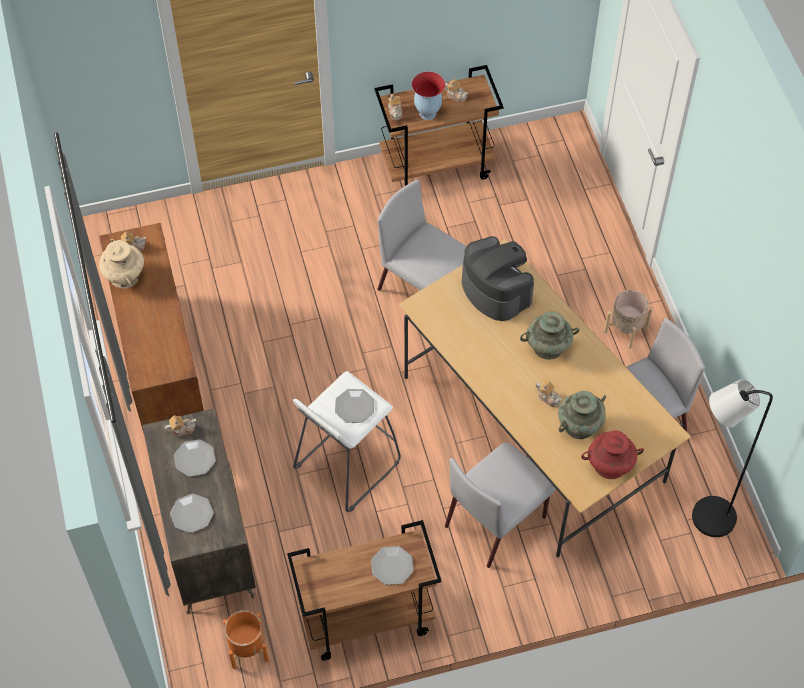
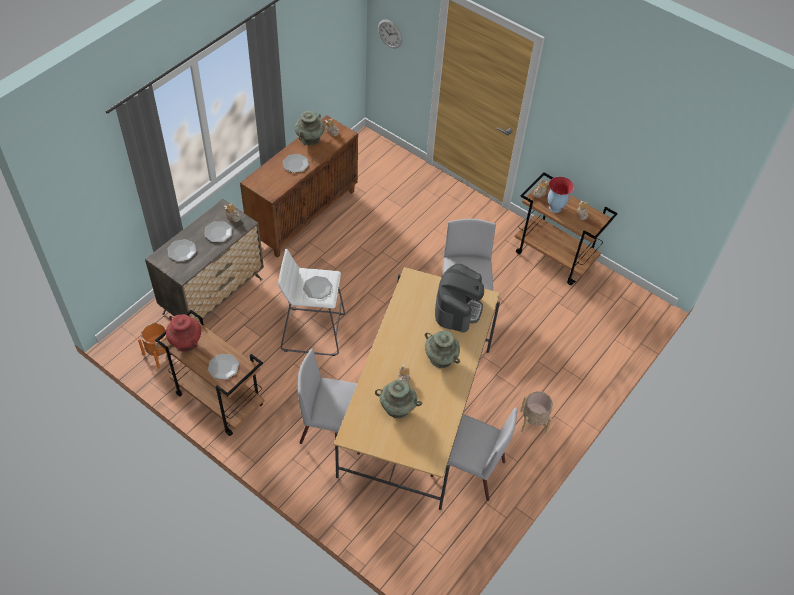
camera: 50 degrees right, 5 degrees down
beige vase [99,239,144,288] -> turquoise vase [295,111,325,146]
red vase [581,430,644,479] -> red vase moved to [166,314,201,352]
black floor lamp [692,379,773,537] -> none
none -> plate [283,154,309,173]
none -> wall clock [378,20,402,49]

